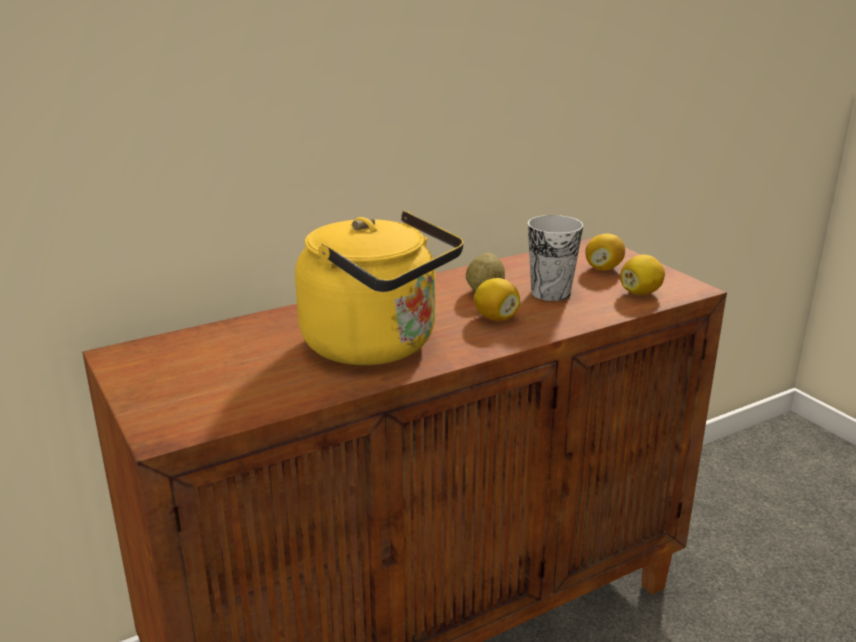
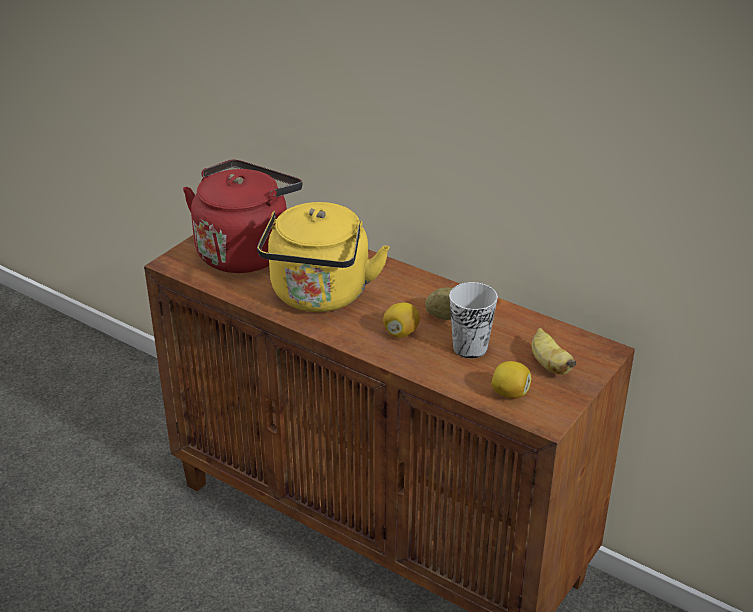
camera: 65 degrees right, 10 degrees up
lemon [585,234,625,271] -> banana [532,328,577,375]
none -> red kettle [183,160,302,273]

